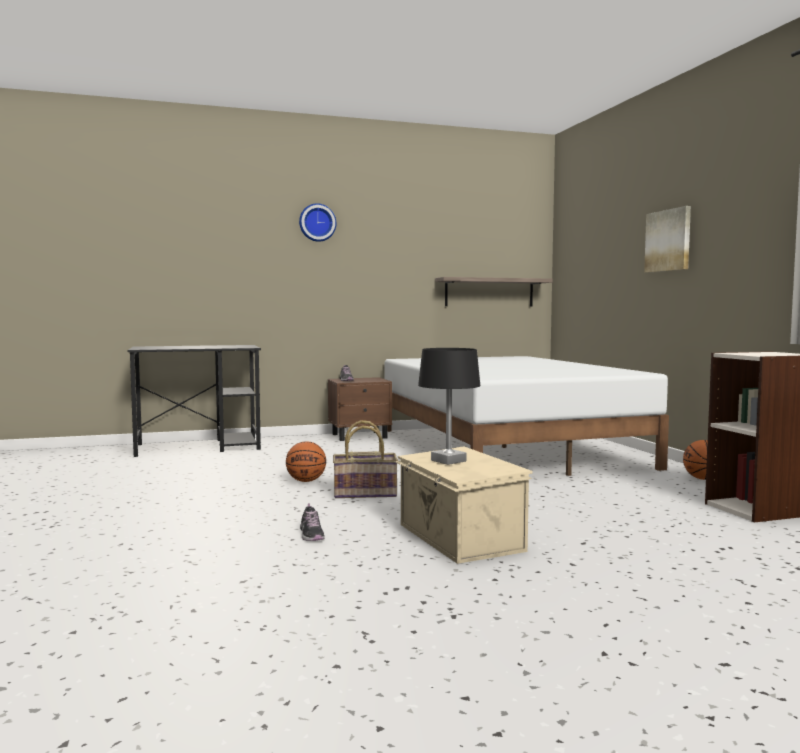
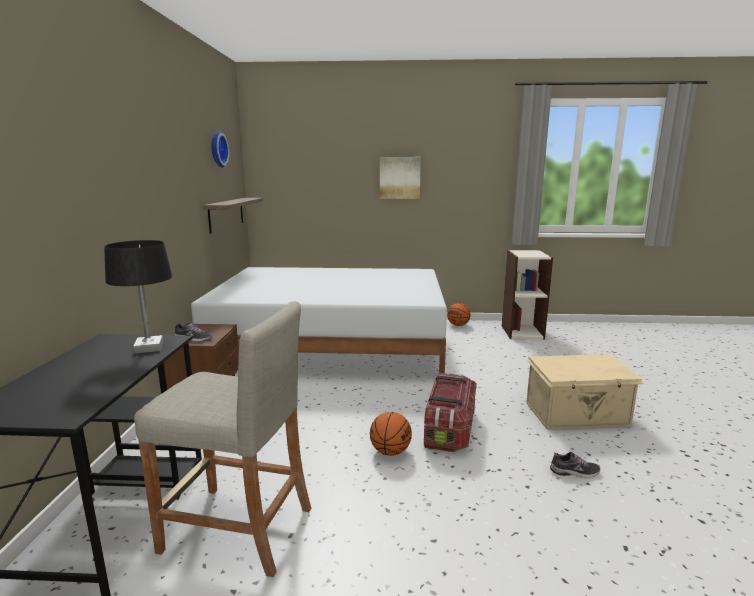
camera: 70 degrees left, 10 degrees up
wall clock [299,204,336,242] -> wall clock moved to [212,131,229,168]
basket [333,420,398,498] -> storage box [424,373,477,452]
black table lamp [418,348,480,465] -> black table lamp moved to [104,240,172,354]
none -> beige stool [134,301,311,577]

